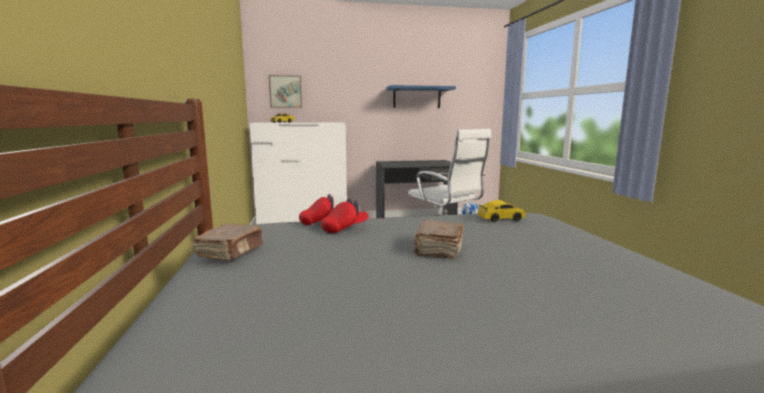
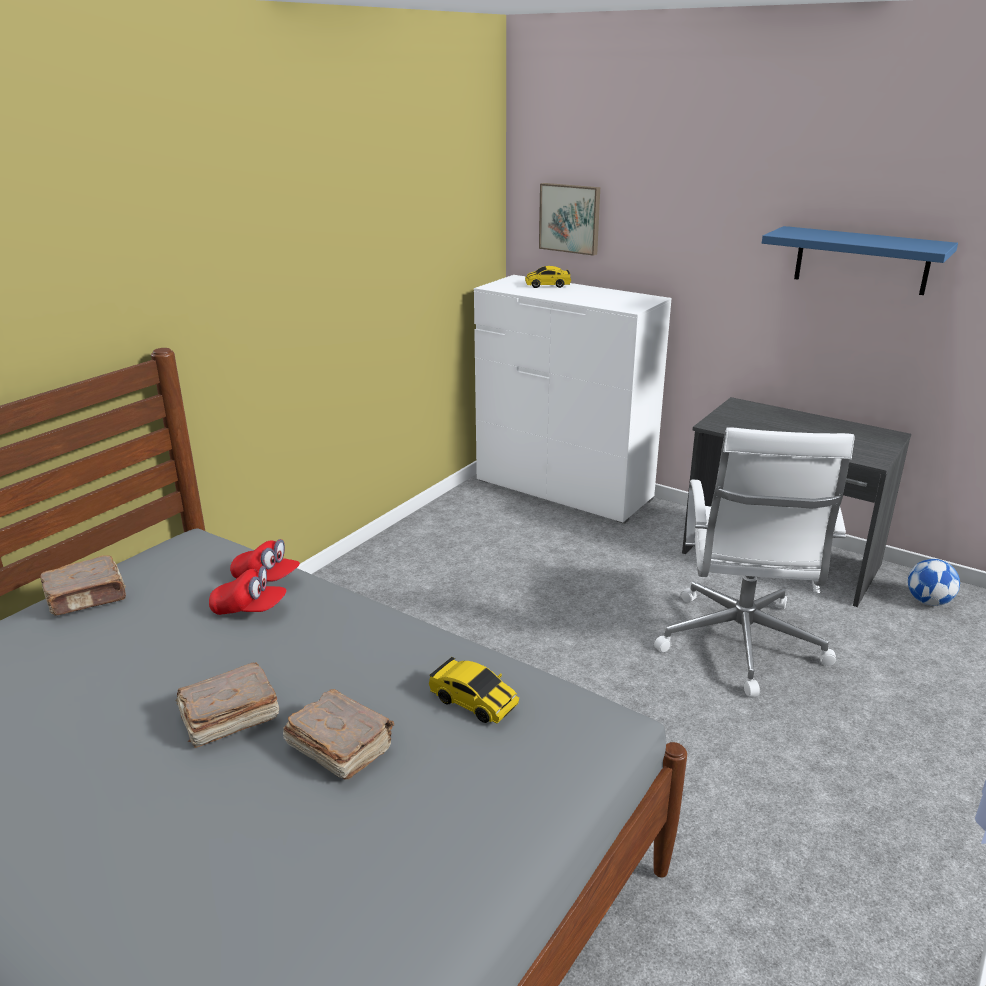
camera: 45 degrees right, 15 degrees up
none -> brown book [283,689,394,780]

